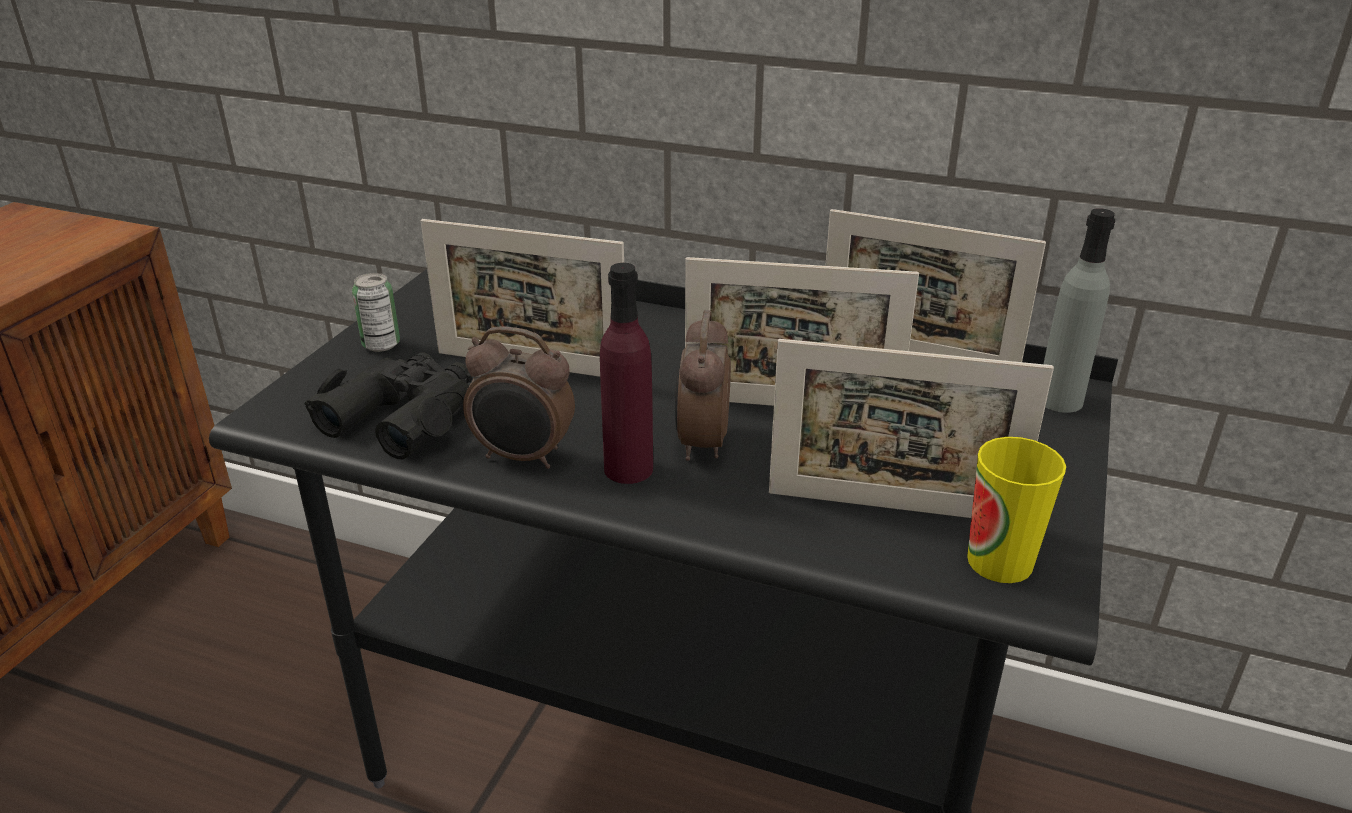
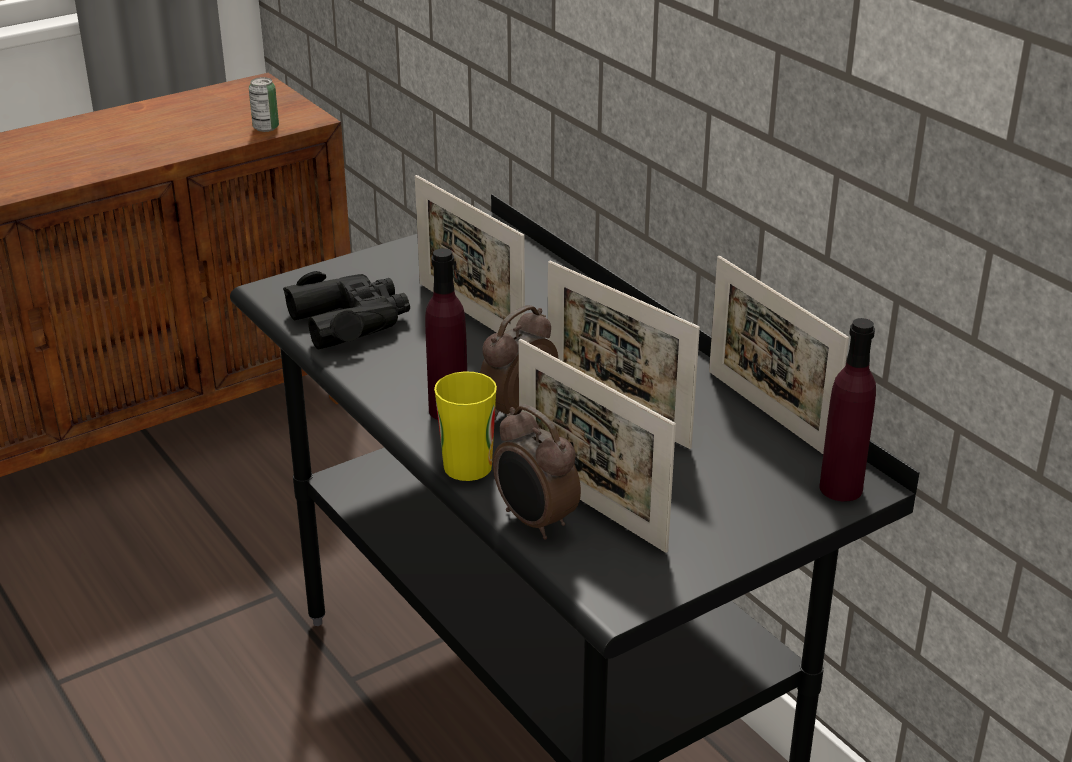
camera: 35 degrees right, 0 degrees up
can [352,273,400,352] -> can moved to [249,77,279,132]
alarm clock [463,326,575,469] -> alarm clock moved to [493,404,581,540]
cup [967,437,1066,583] -> cup moved to [434,371,497,481]
grey bottle [1044,208,1115,413] -> purple bottle [819,318,876,502]

